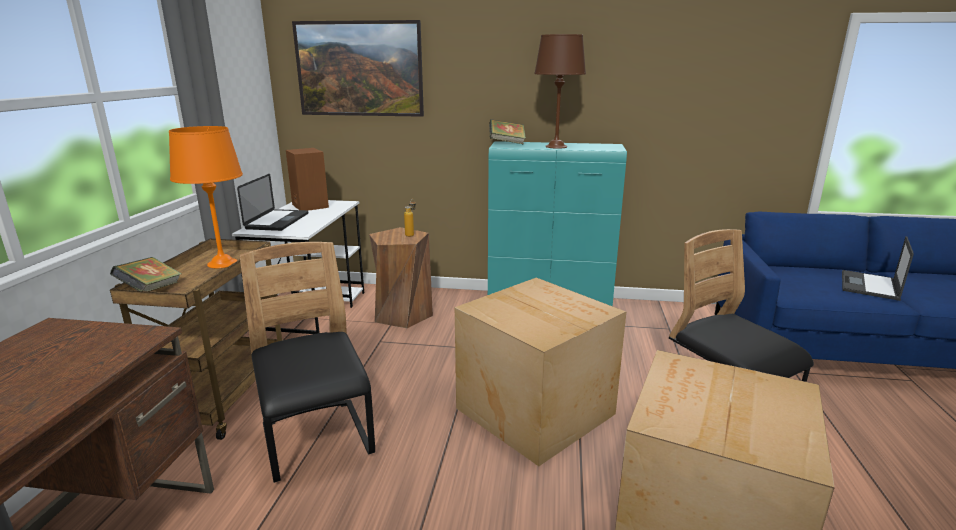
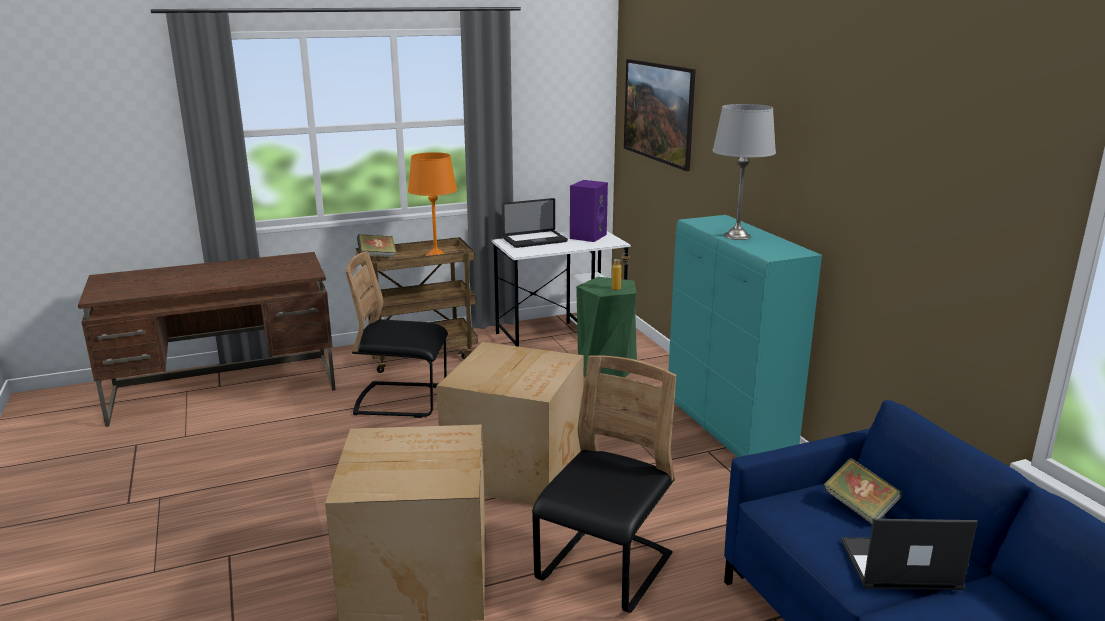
camera: 60 degrees right, 0 degrees up
black chair [240,242,375,483] -> black chair turned 120 degrees counterclockwise [346,251,448,418]
brown speaker [286,148,329,211] -> purple speaker [570,180,608,242]
brown stool [369,227,433,328] -> green stool [576,277,637,378]
book [489,119,526,145] -> book moved to [823,458,902,525]
brown table lamp [534,34,586,149] -> grey table lamp [712,104,776,240]

